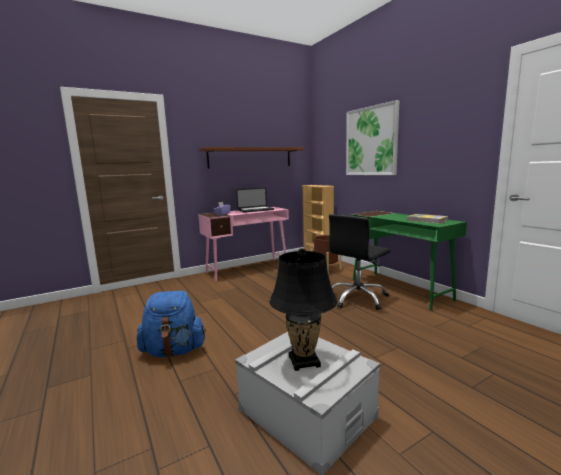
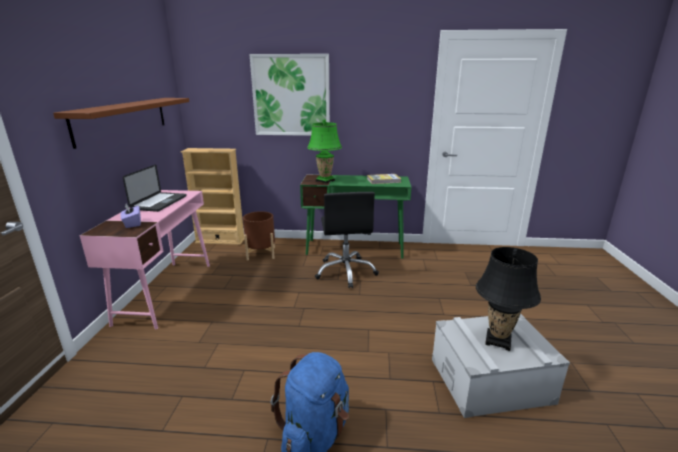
camera: 55 degrees left, 10 degrees up
none -> green table lamp [307,119,342,184]

